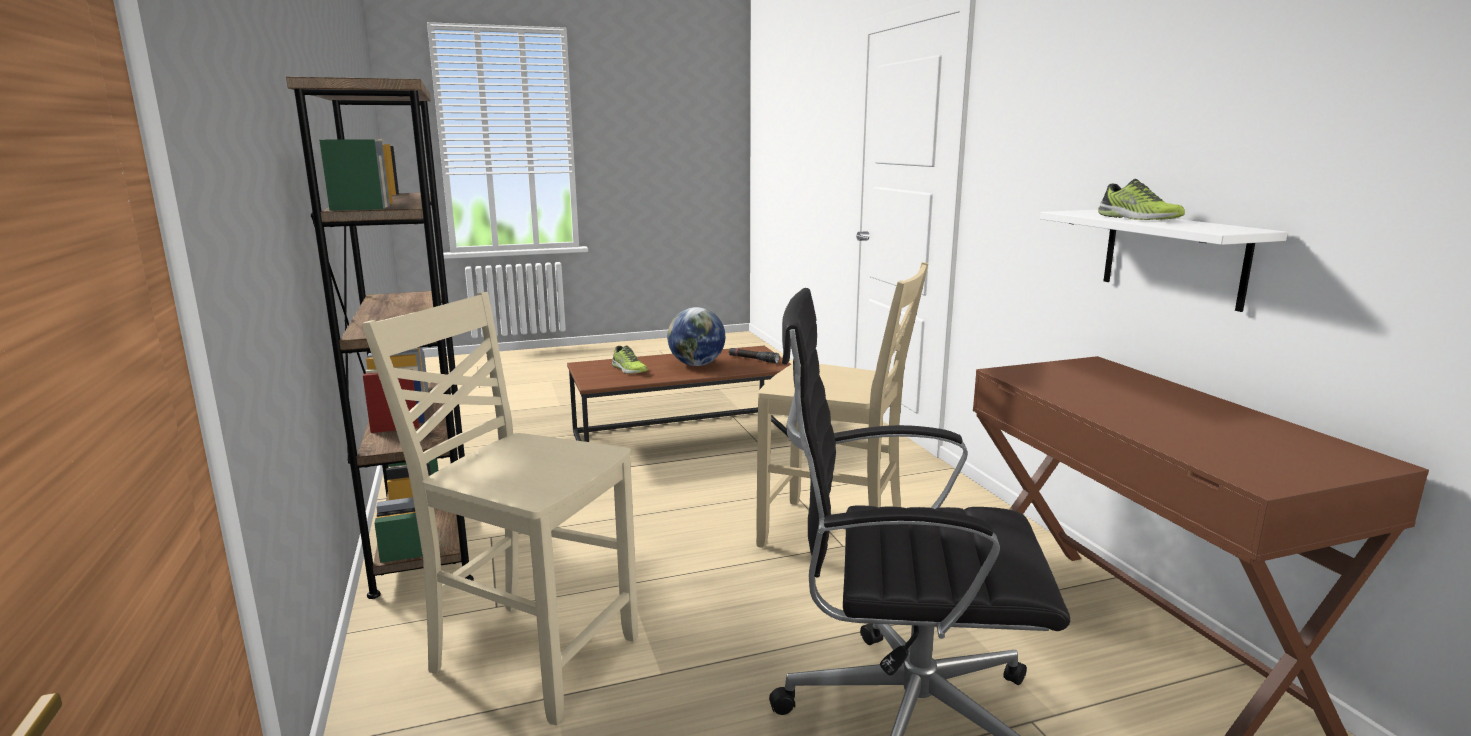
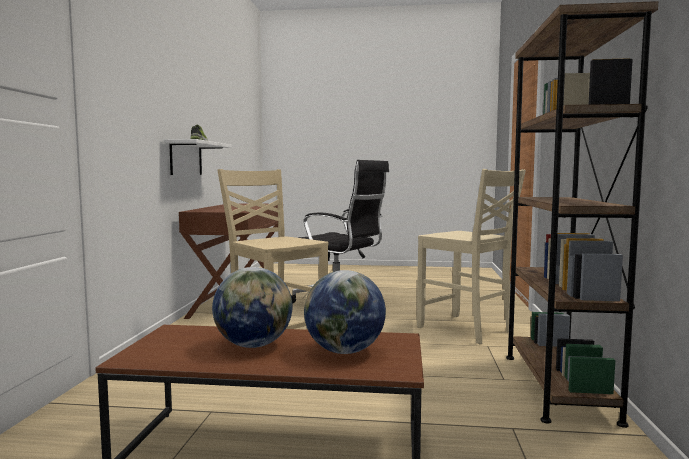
camera: 155 degrees left, 10 degrees down
shoe [612,345,648,374] -> globe [304,270,386,354]
black flashlight [729,348,780,363] -> none

